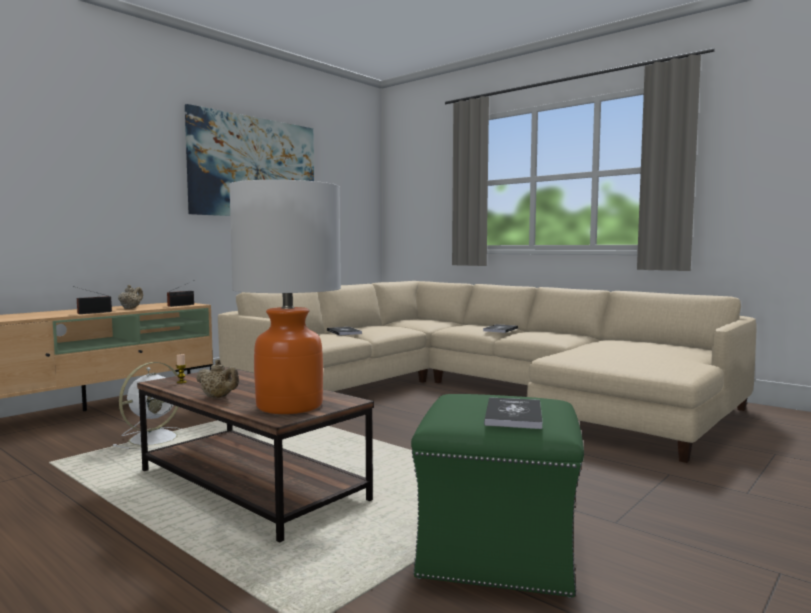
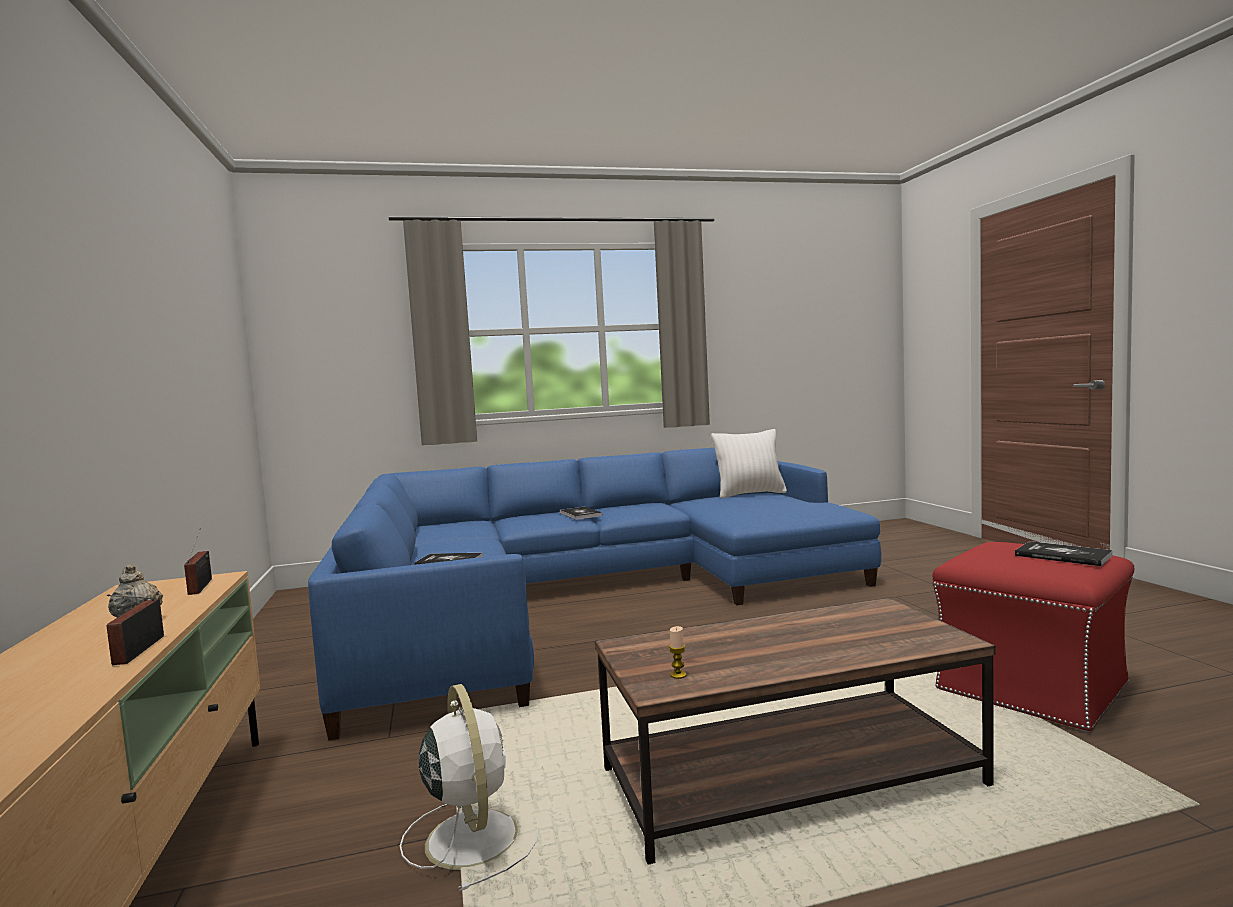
camera: 55 degrees left, 0 degrees up
picture [185,104,314,216] -> none
beige teapot [196,359,239,398] -> none
beige sofa [218,281,756,463] -> blue sofa [308,448,882,741]
table lamp [229,180,341,414] -> none
green ottoman [411,394,584,598] -> red ottoman [933,542,1134,732]
none -> white pillow [711,429,787,498]

